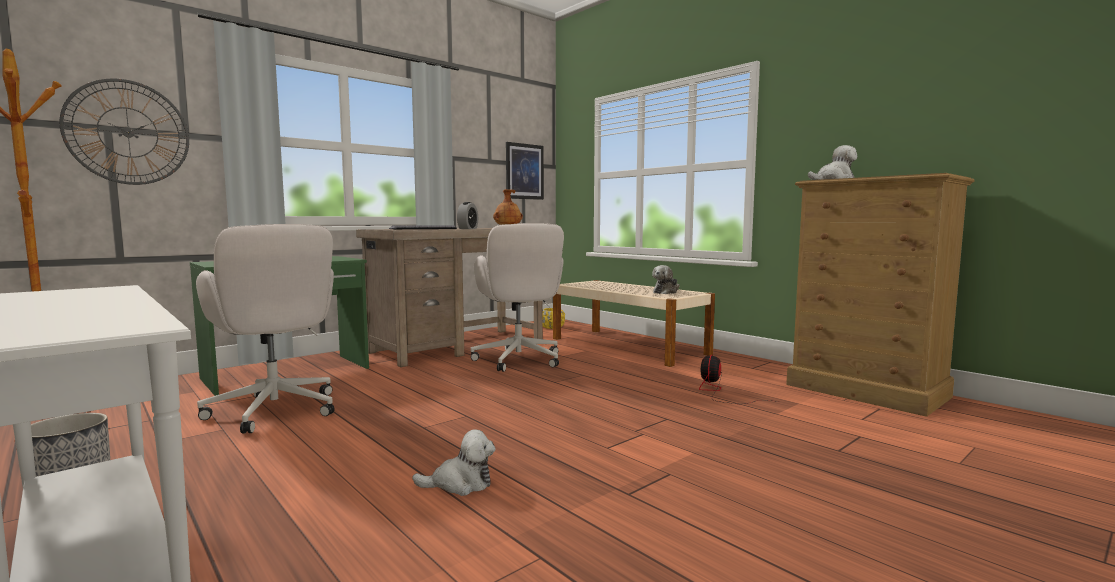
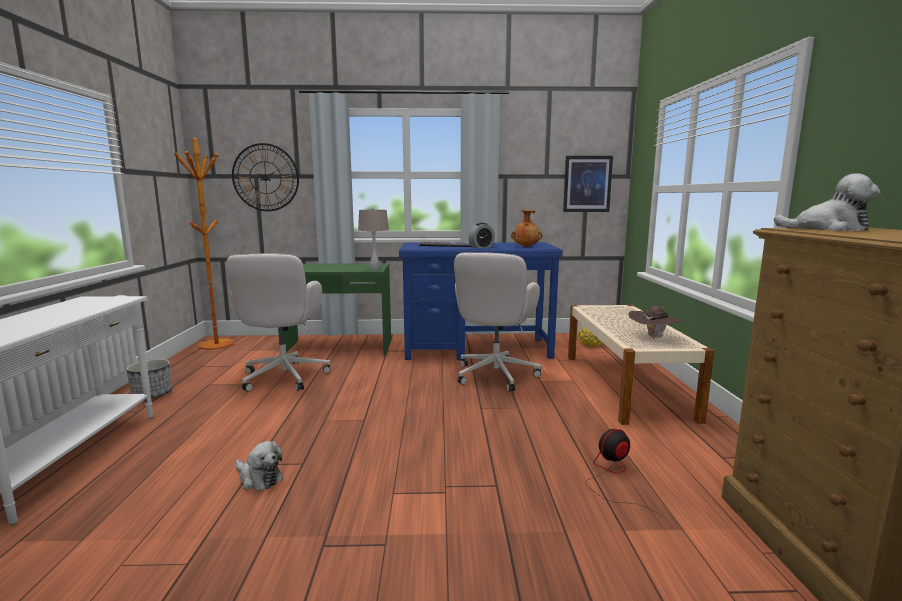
camera: 40 degrees right, 5 degrees up
brown desk [356,228,543,367] -> blue desk [399,242,563,360]
plush toy [652,265,679,294] -> brown hat [628,306,684,340]
none -> beige table lamp [358,208,389,270]

